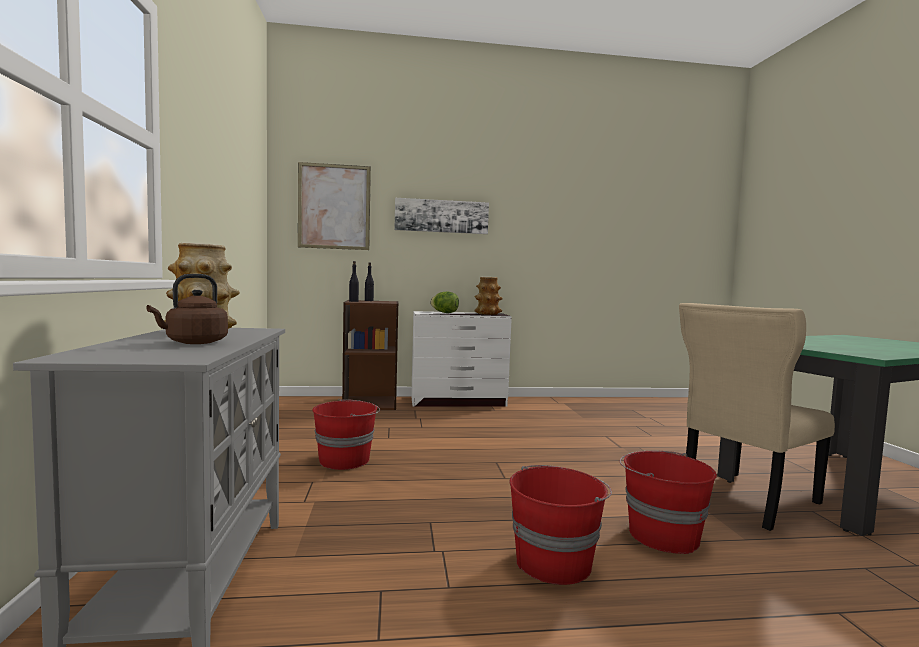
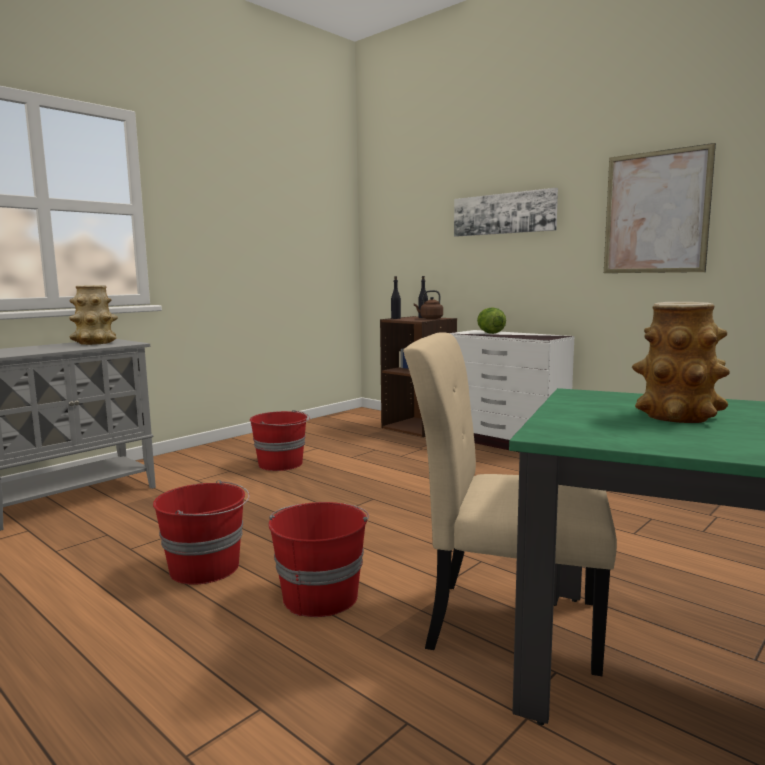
camera: 50 degrees right, 5 degrees up
brown kettle [146,274,228,344] -> brown kettle moved to [414,290,443,319]
picture [298,162,371,250] -> picture moved to [604,143,716,273]
vase [474,277,503,315] -> vase moved to [632,302,730,423]

